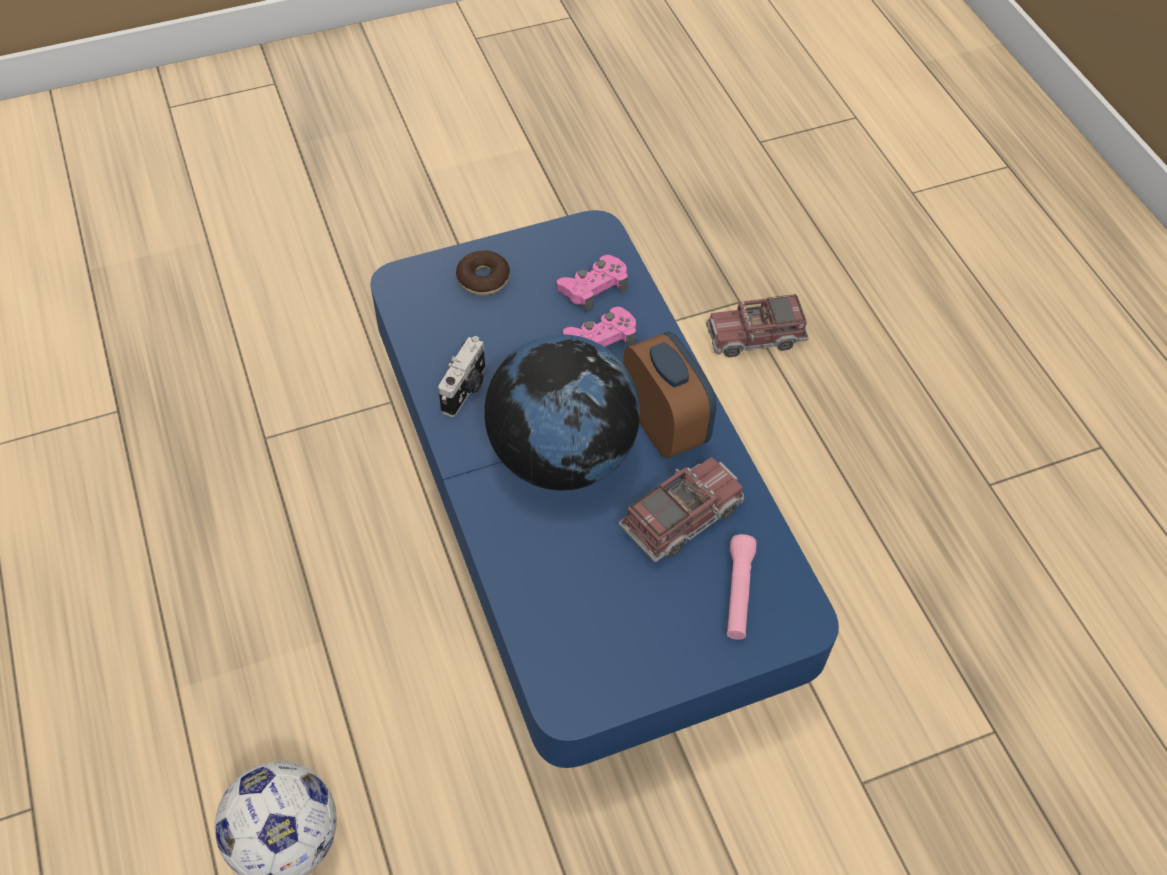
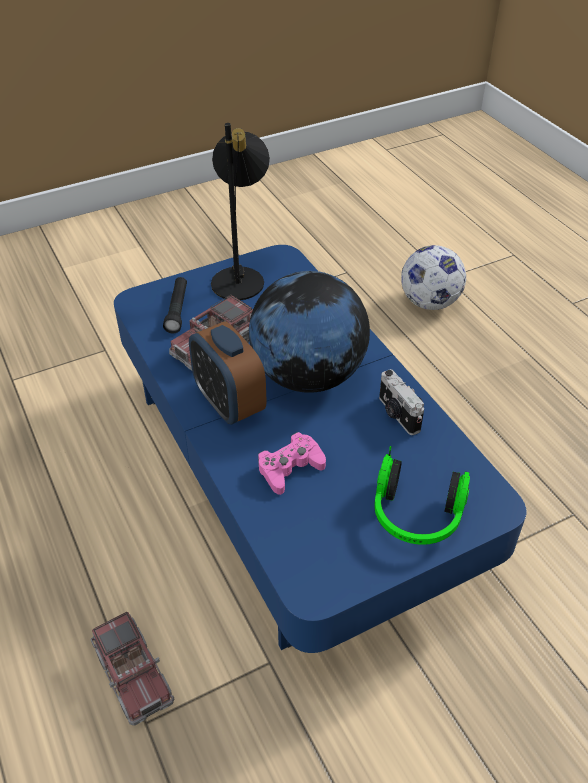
camera: 175 degrees right, 10 degrees down
camera [438,336,485,417] -> camera turned 45 degrees counterclockwise [379,369,424,435]
donut [456,250,510,295] -> headphones [374,446,470,545]
pink game controller [557,255,628,312] -> none
toy truck [706,294,809,358] -> toy truck turned 75 degrees clockwise [90,612,174,726]
pink flashlight [727,534,756,640] -> black flashlight [163,277,187,333]
none -> black table lamp [211,123,270,300]

